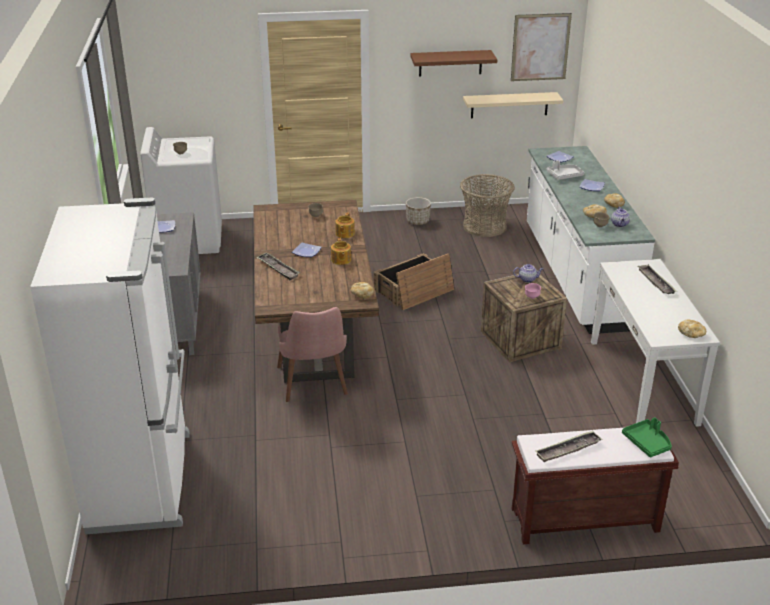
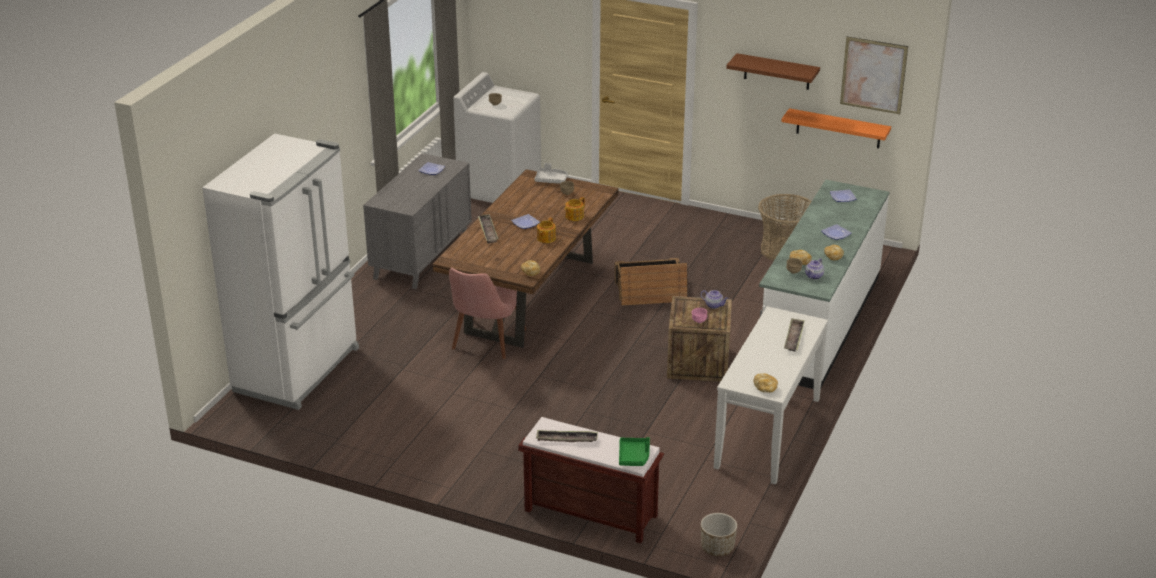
camera: 30 degrees right, 0 degrees up
planter [406,197,431,225] -> planter moved to [701,513,737,556]
beige shelf [463,92,563,118] -> orange shelf [781,108,891,148]
grey tray [547,160,584,180] -> grey tray moved to [535,163,568,184]

